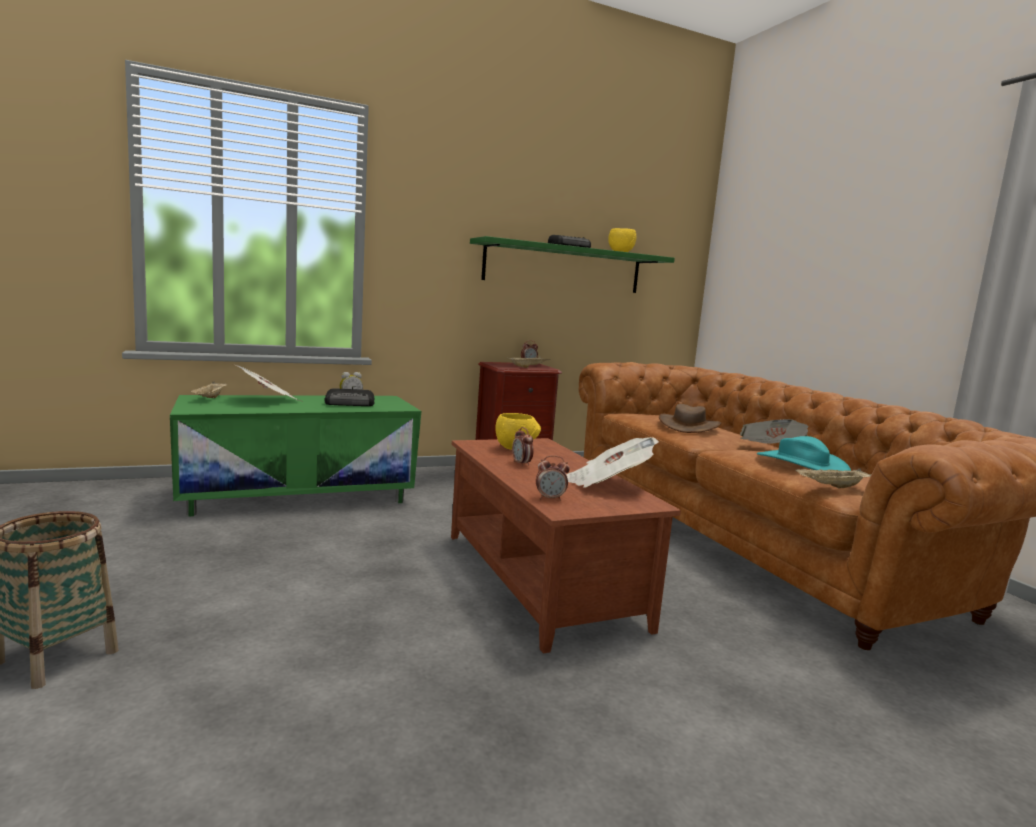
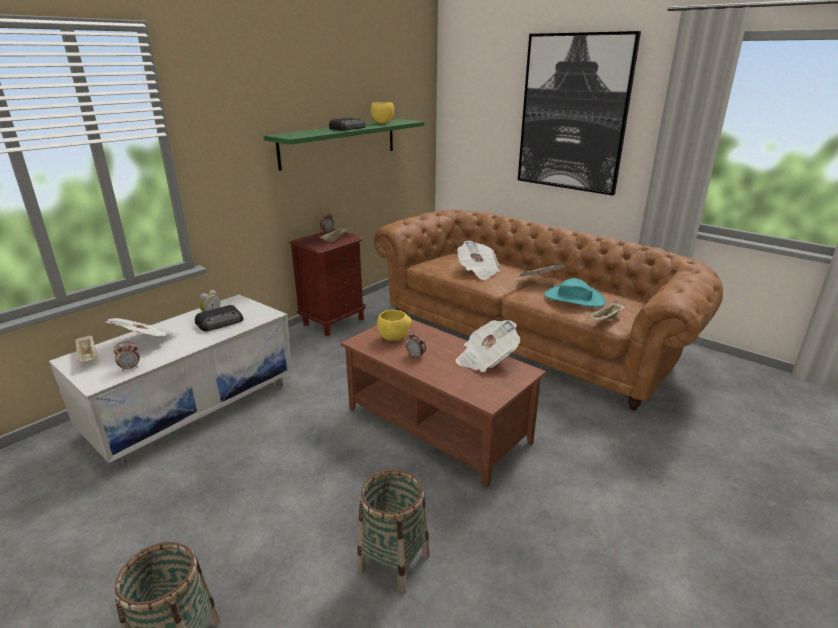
camera: 25 degrees left, 15 degrees up
green tv stand [170,395,422,516] -> white tv stand [49,295,291,468]
alarm clock [536,455,570,501] -> alarm clock moved to [114,341,140,371]
brown hat [659,404,721,433] -> newspaper [457,241,500,280]
none -> basket [357,469,430,595]
none -> picture [518,31,641,195]

